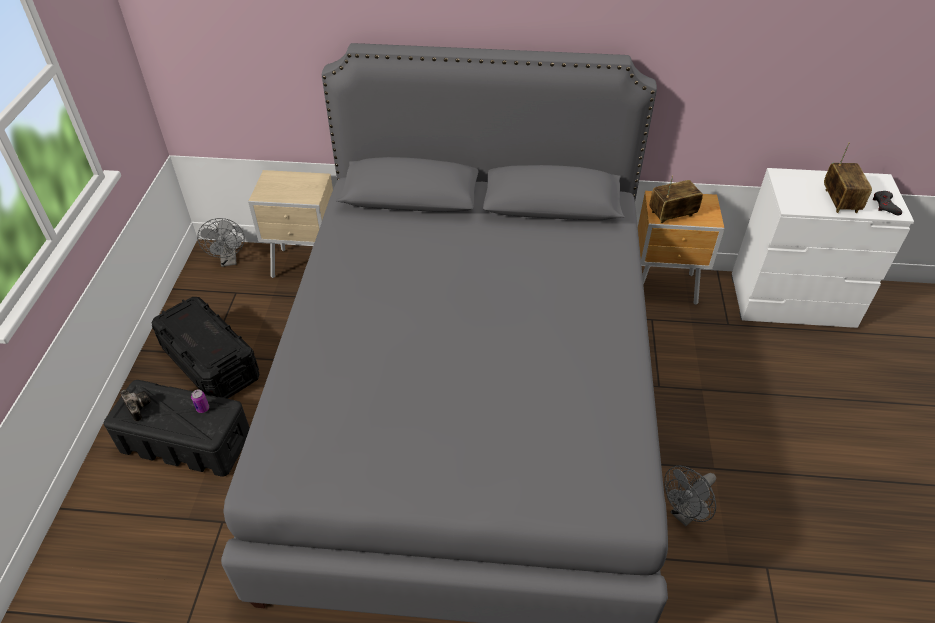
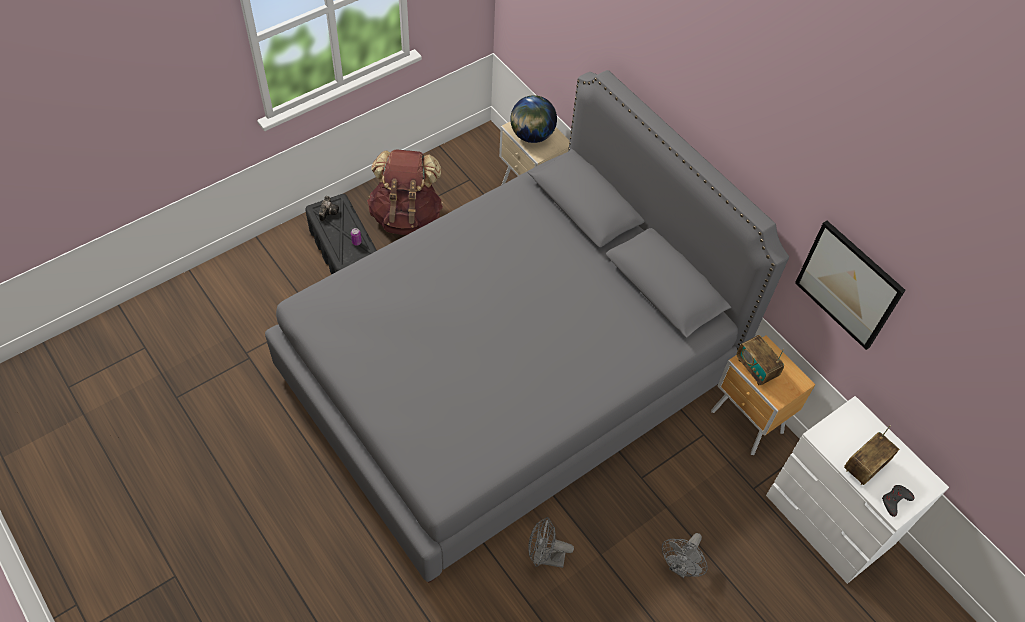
camera: 45 degrees right, 10 degrees up
black storage box [152,297,259,399] -> brown backpack [367,149,443,235]
grey fan [197,218,245,267] -> grey fan moved to [662,533,707,578]
radio [649,175,703,223] -> radio turned 150 degrees counterclockwise [736,335,784,385]
none -> globe [510,95,557,143]
none -> picture [795,220,905,350]

